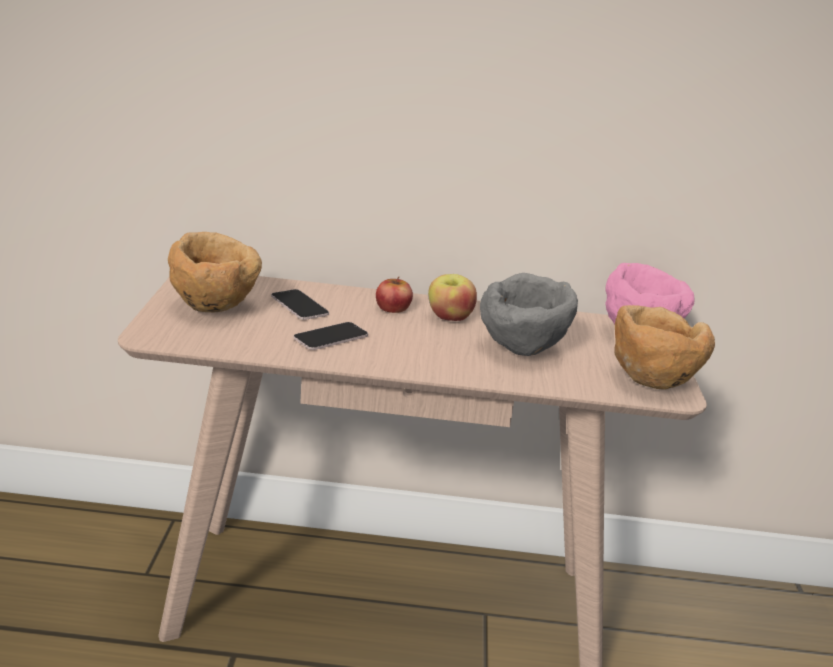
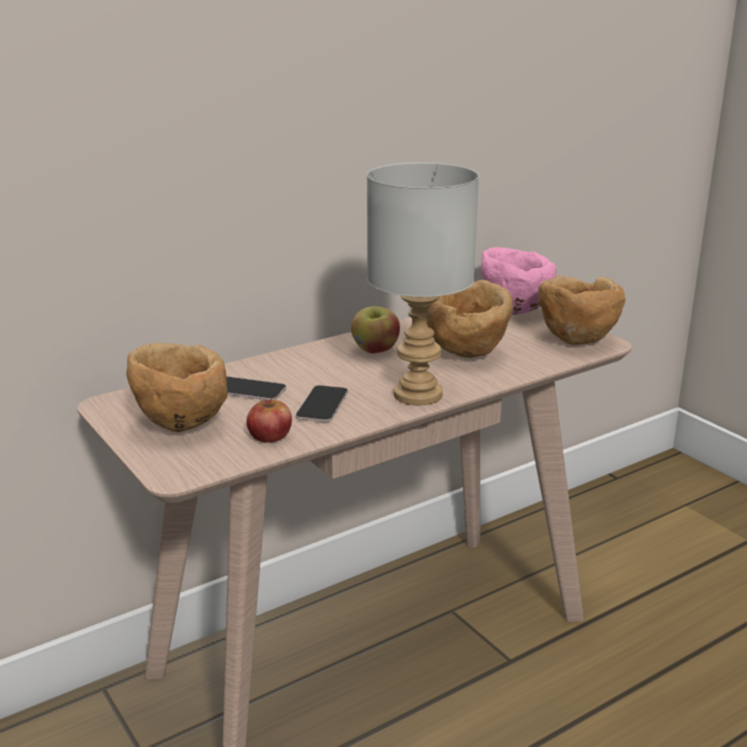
camera: 35 degrees left, 0 degrees up
apple [376,276,413,313] -> apple moved to [246,397,292,442]
grey bowl [480,273,578,356] -> brown bowl [427,280,513,358]
none -> grey table lamp [367,162,479,406]

